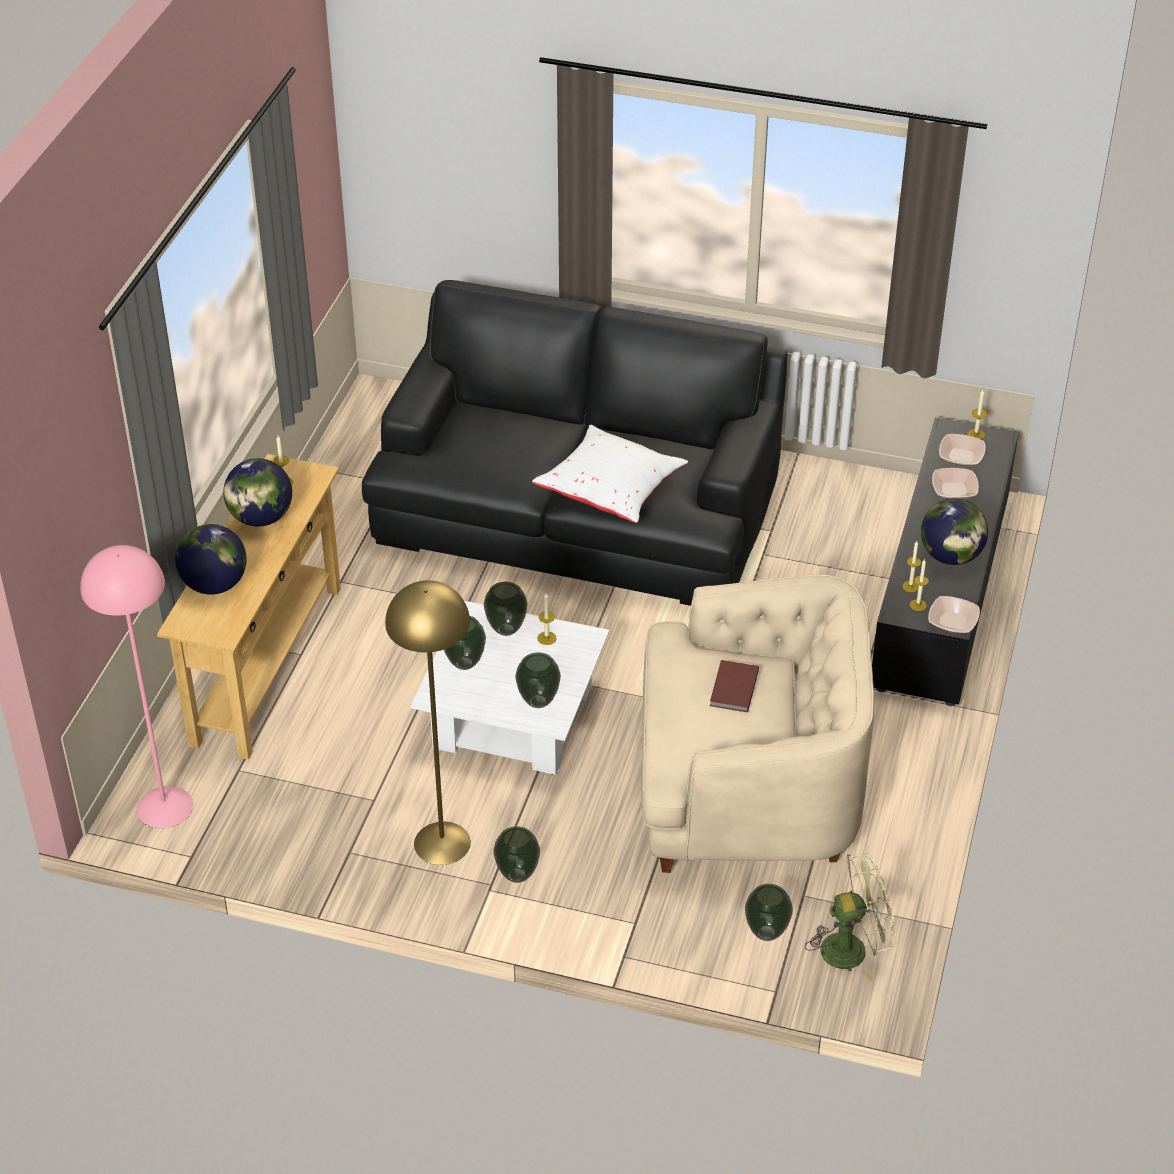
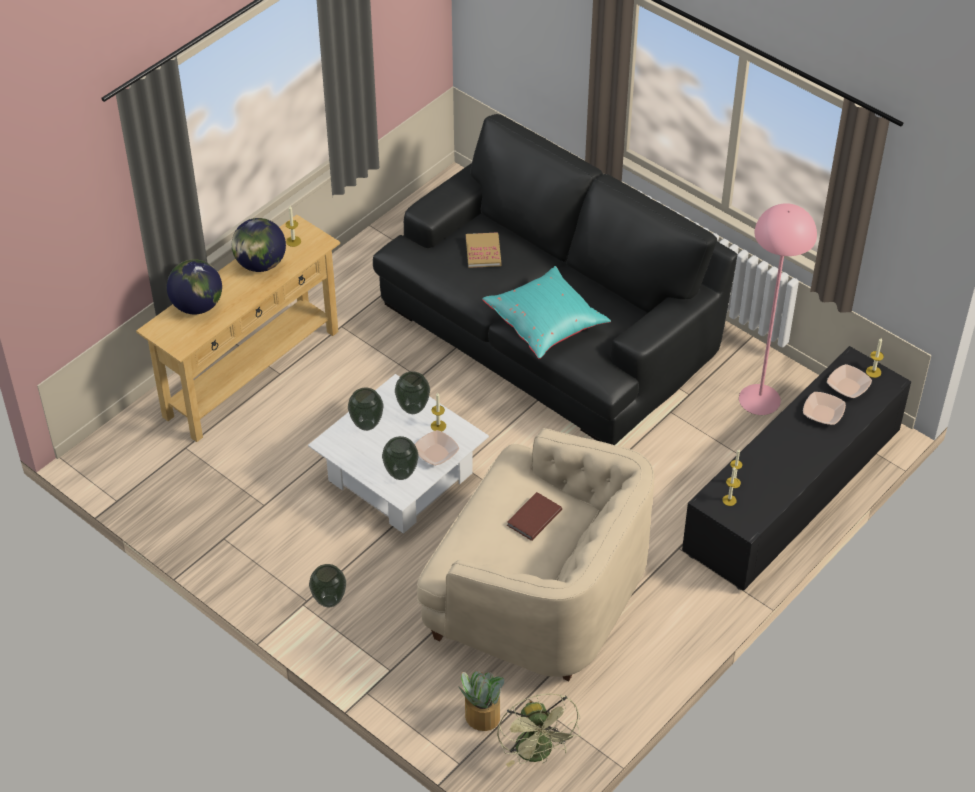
camera: 25 degrees right, 5 degrees up
pink floor lamp [80,545,193,828] -> pink floor lamp moved to [739,203,817,415]
yellow floor lamp [385,580,471,865] -> none
white pillow [532,425,688,523] -> turquoise pillow [482,266,611,359]
vase [745,884,793,941] -> potted plant [459,670,504,731]
green fan [805,853,897,980] -> green fan turned 60 degrees clockwise [497,694,580,767]
globe [921,498,988,565] -> none
bowl [928,596,980,633] -> bowl moved to [415,430,459,466]
none -> book [466,232,501,268]

